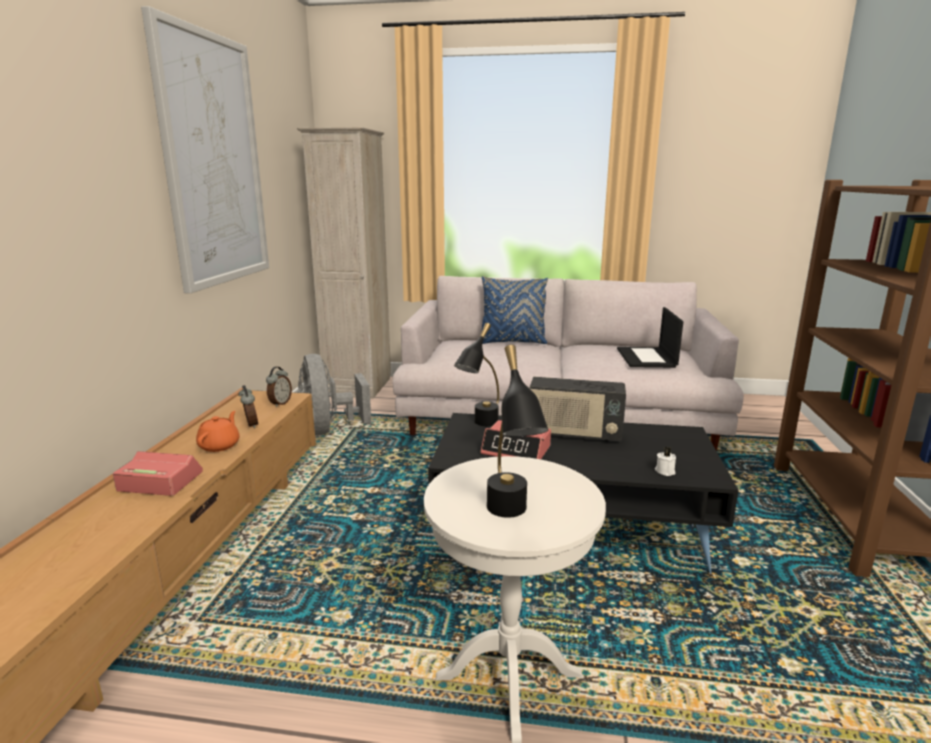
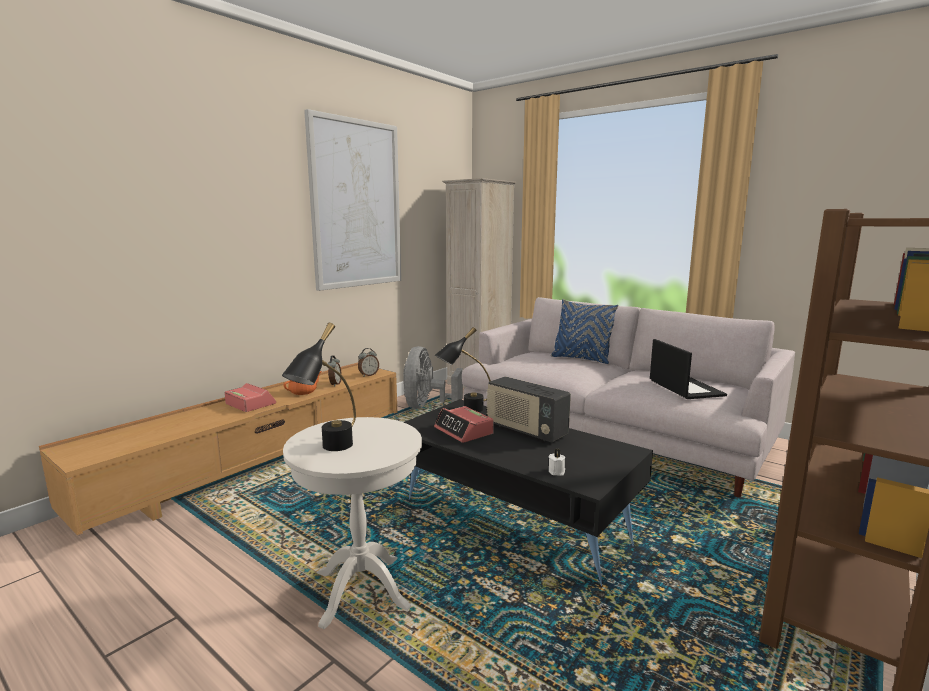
camera: 30 degrees right, 5 degrees down
laptop [617,307,683,368] -> laptop turned 135 degrees clockwise [650,339,727,399]

